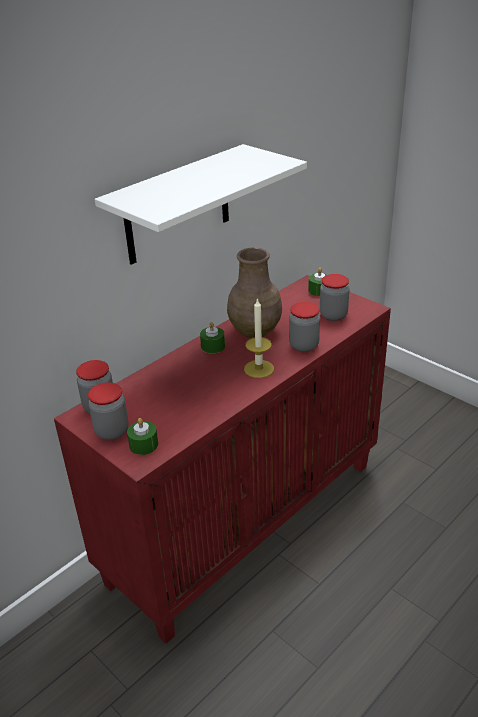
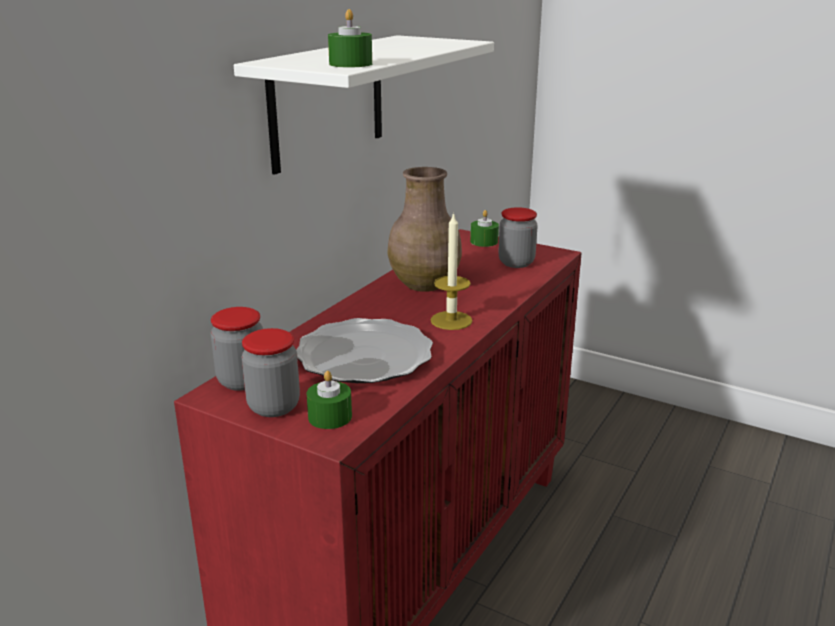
camera: 15 degrees left, 10 degrees down
green candle [200,322,225,353] -> green candle moved to [328,9,372,67]
jar [289,302,320,352] -> none
none -> plate [296,318,433,383]

